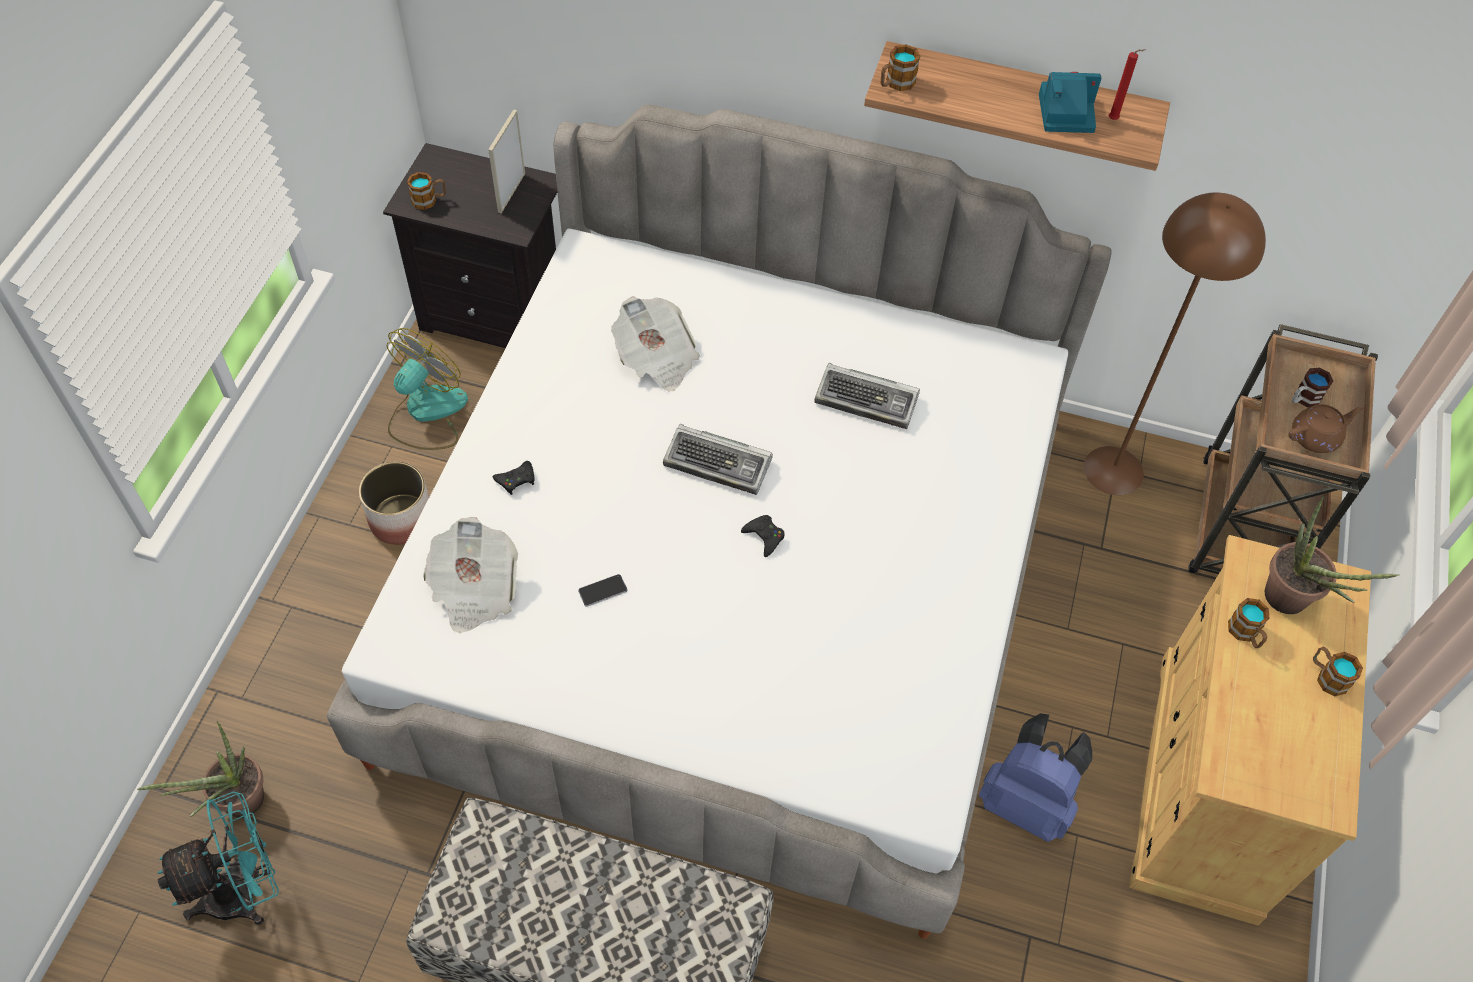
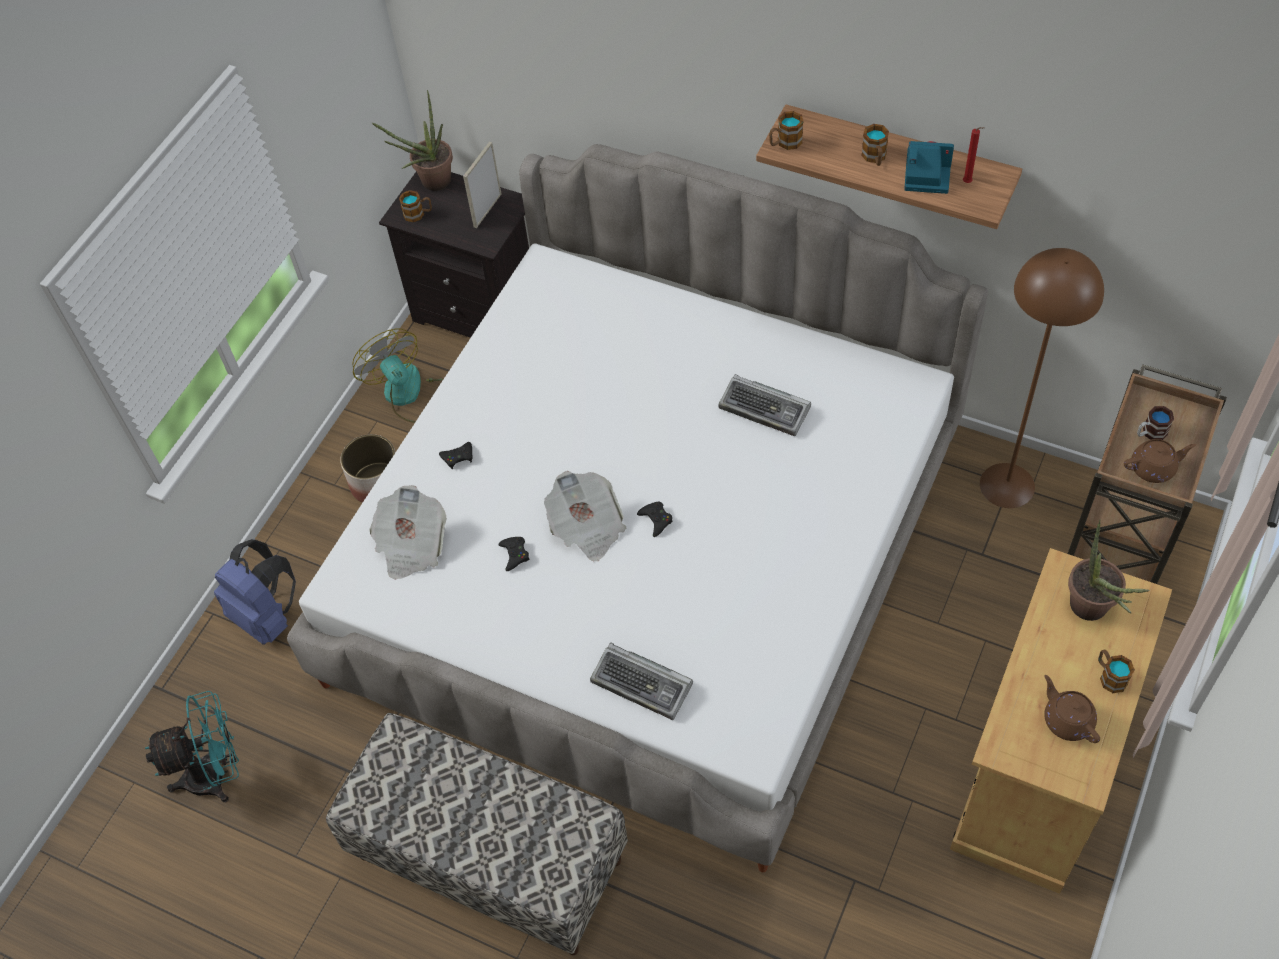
camera: 15 degrees right, 0 degrees up
potted plant [137,721,264,817] -> potted plant moved to [372,90,453,191]
fan [386,328,468,450] -> fan turned 75 degrees counterclockwise [352,329,443,423]
phone [578,574,627,607] -> black game controller [498,537,530,571]
newspaper [611,296,700,391] -> newspaper moved to [544,471,626,561]
keyboard [663,424,773,495] -> keyboard moved to [590,643,693,720]
blue backpack [979,713,1092,842] -> blue backpack moved to [214,539,296,645]
mug [1228,598,1270,648] -> mug moved to [861,124,889,166]
none -> brown teapot [1044,675,1100,743]

